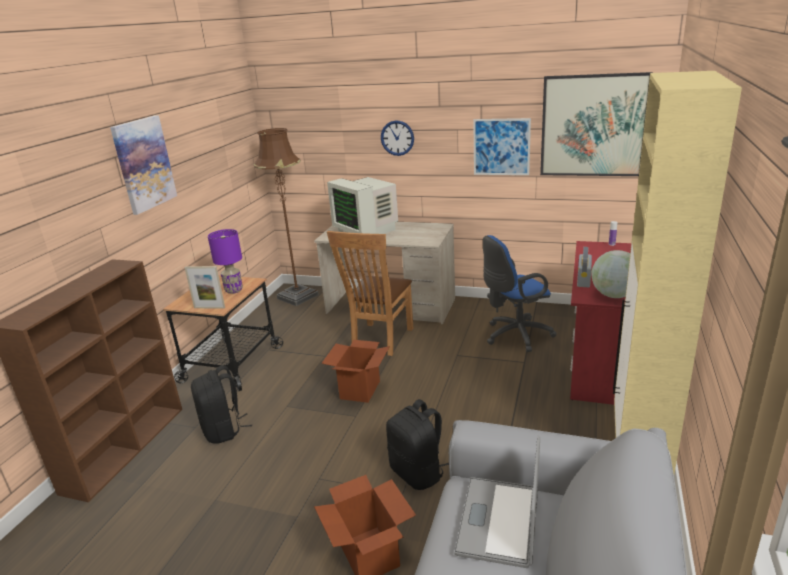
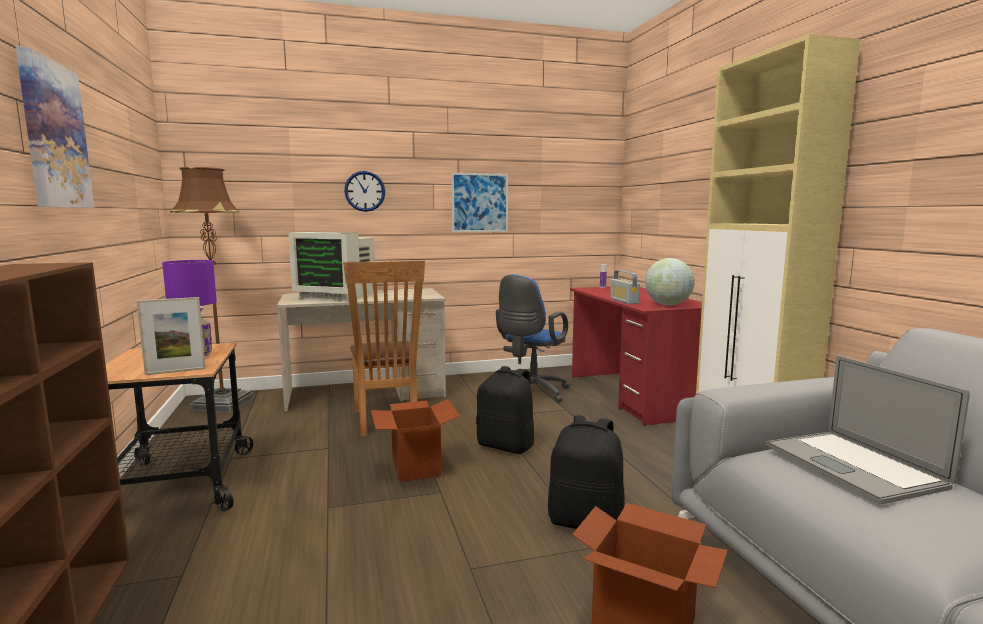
camera: 35 degrees left, 15 degrees down
black backpack [191,365,252,444] -> black backpack moved to [476,366,535,454]
picture [540,72,653,176] -> none

